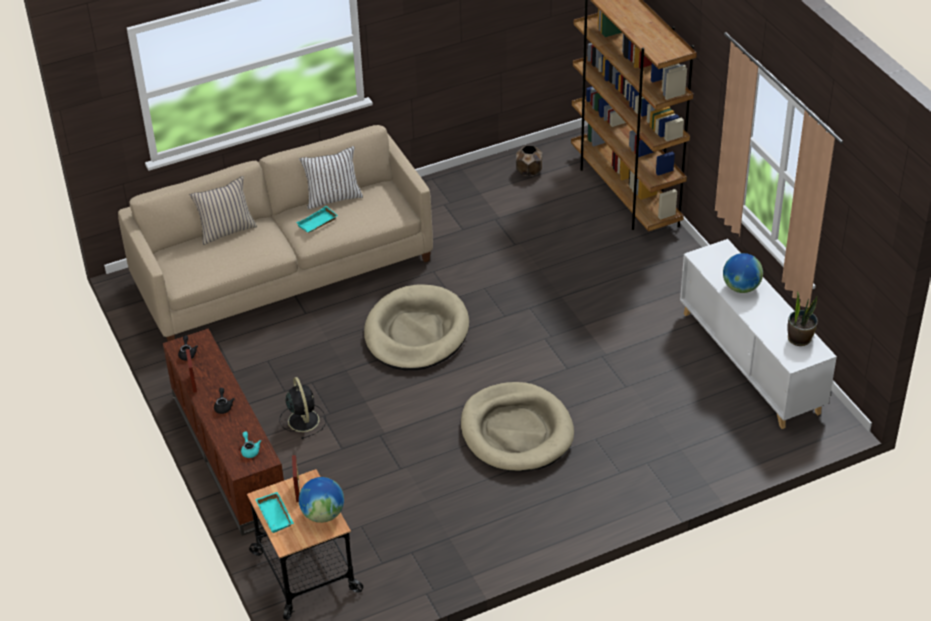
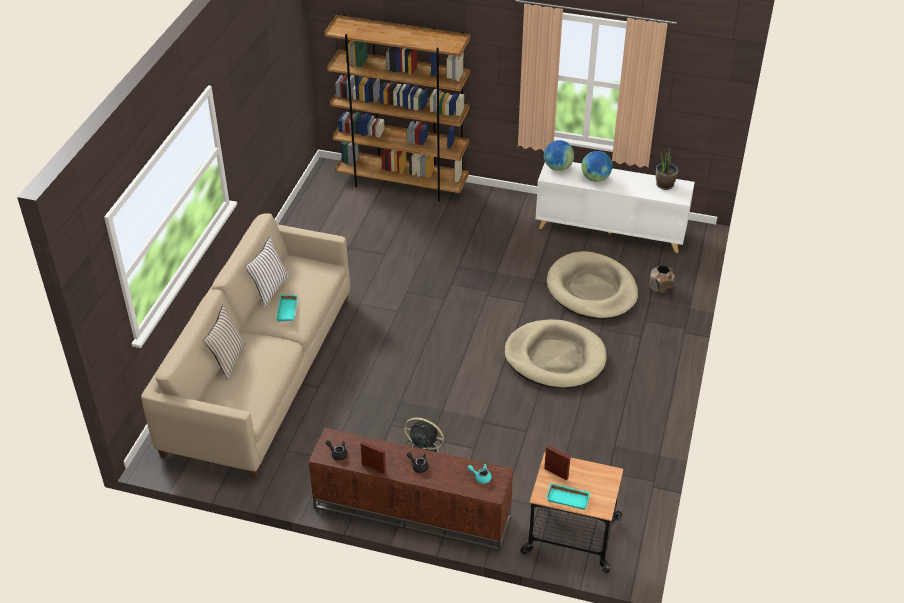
camera: 50 degrees left, 0 degrees up
globe [299,477,344,523] -> globe moved to [544,140,574,171]
beige dog bed [364,284,469,370] -> beige dog bed moved to [547,251,638,320]
brown planter [516,146,542,176] -> brown planter moved to [649,265,675,293]

